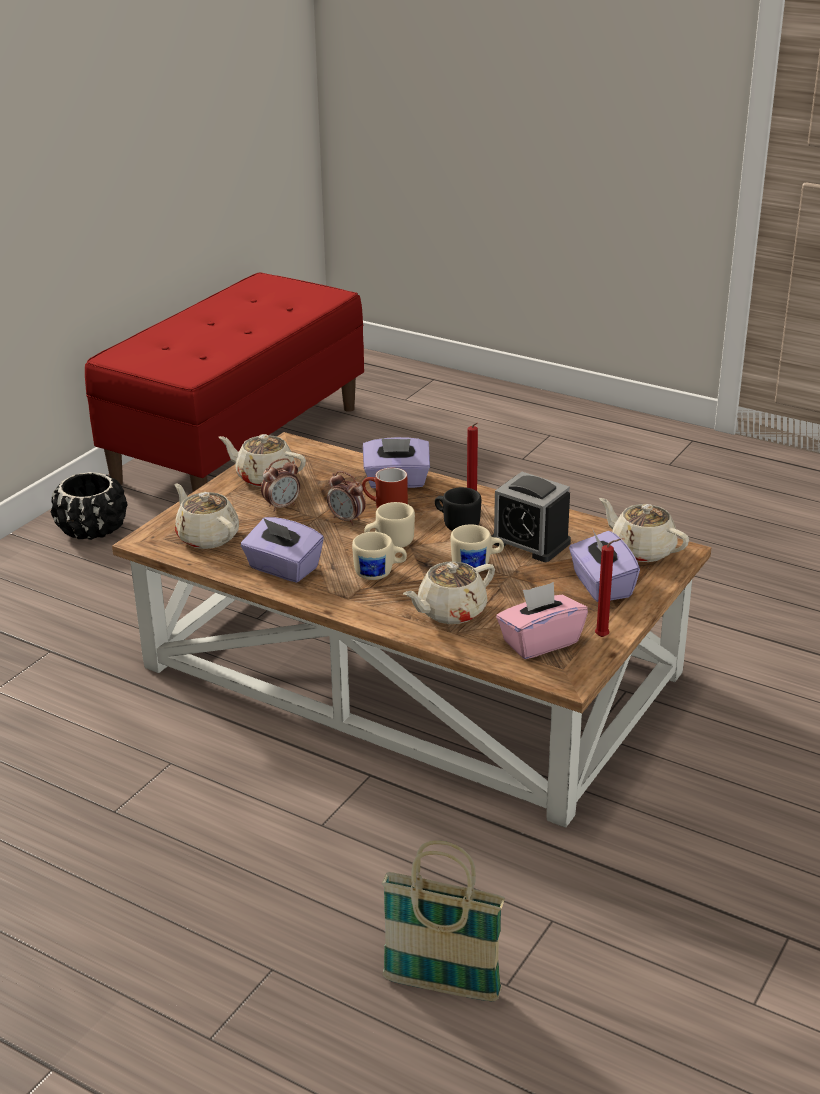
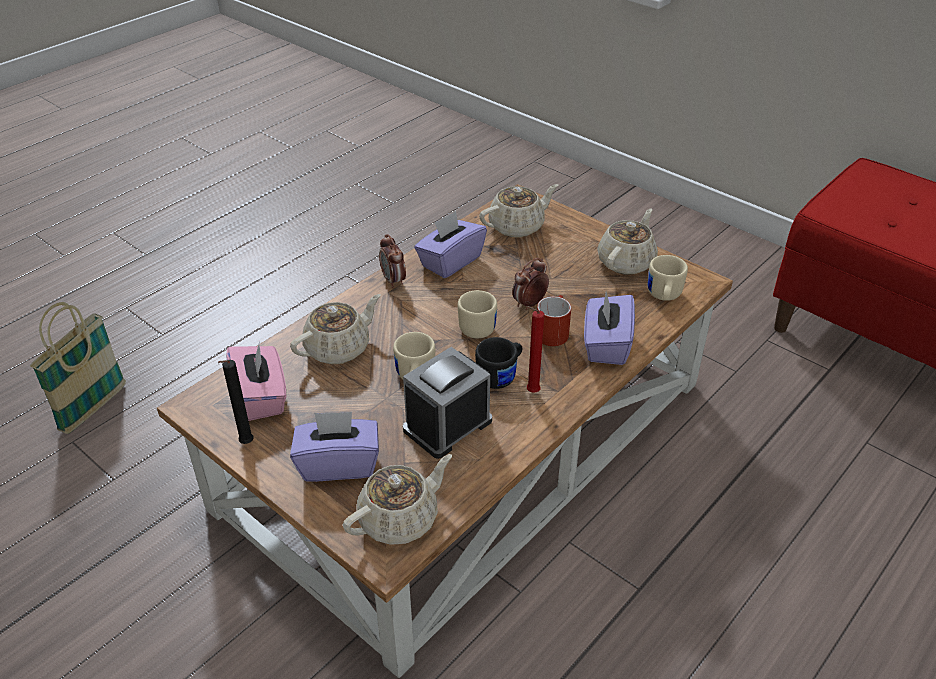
camera: 100 degrees right, 10 degrees up
black planter [51,472,128,540] -> none
alarm clock [261,458,300,512] -> alarm clock moved to [379,234,406,288]
beige mug [352,532,407,580] -> beige mug moved to [648,255,688,301]
beige teapot [403,561,495,624] -> beige teapot turned 75 degrees clockwise [290,294,381,364]
red candle [595,539,621,637] -> black candle [218,360,254,444]

